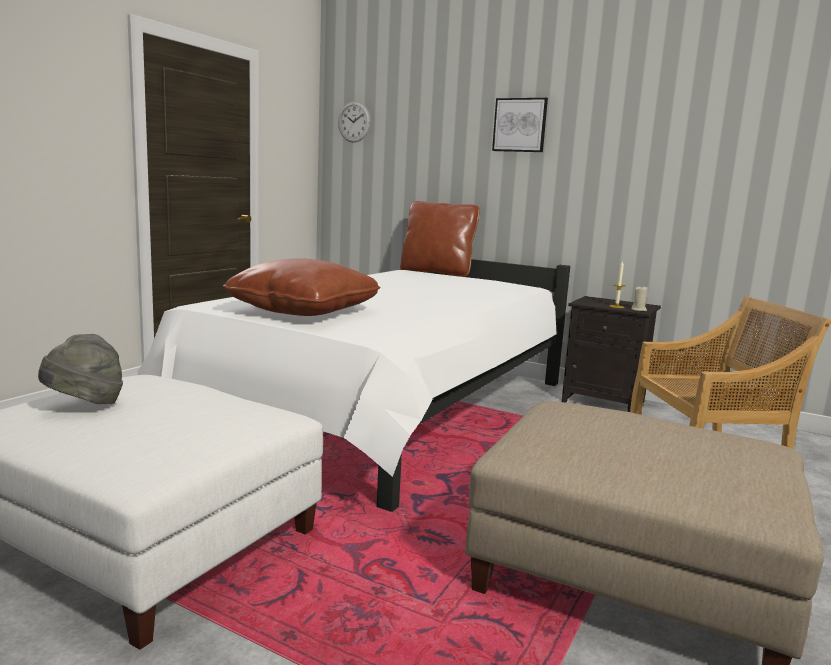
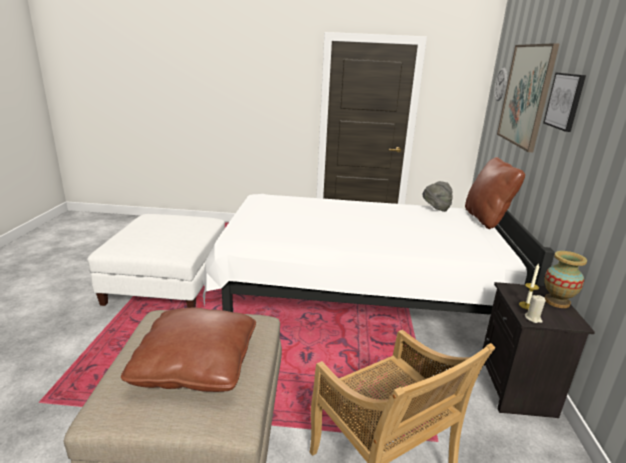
camera: 65 degrees right, 10 degrees up
grey hat [38,334,123,404] -> grey hat moved to [423,181,452,212]
brown pillow [223,258,380,316] -> brown pillow moved to [121,308,256,392]
none -> picture [497,43,559,152]
none -> vase [544,251,587,308]

